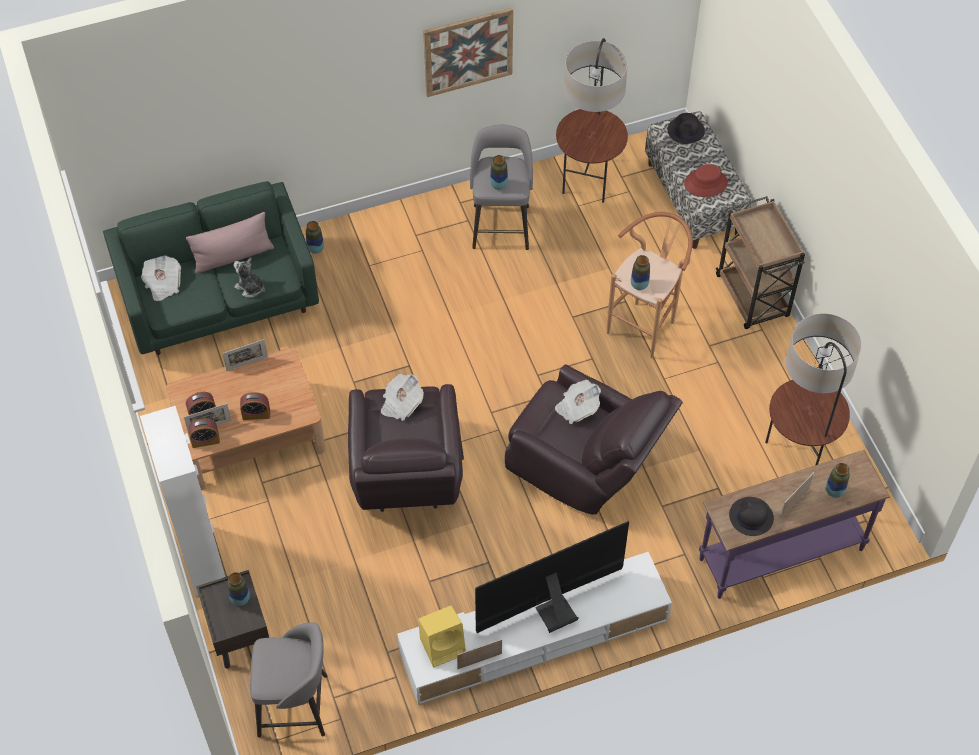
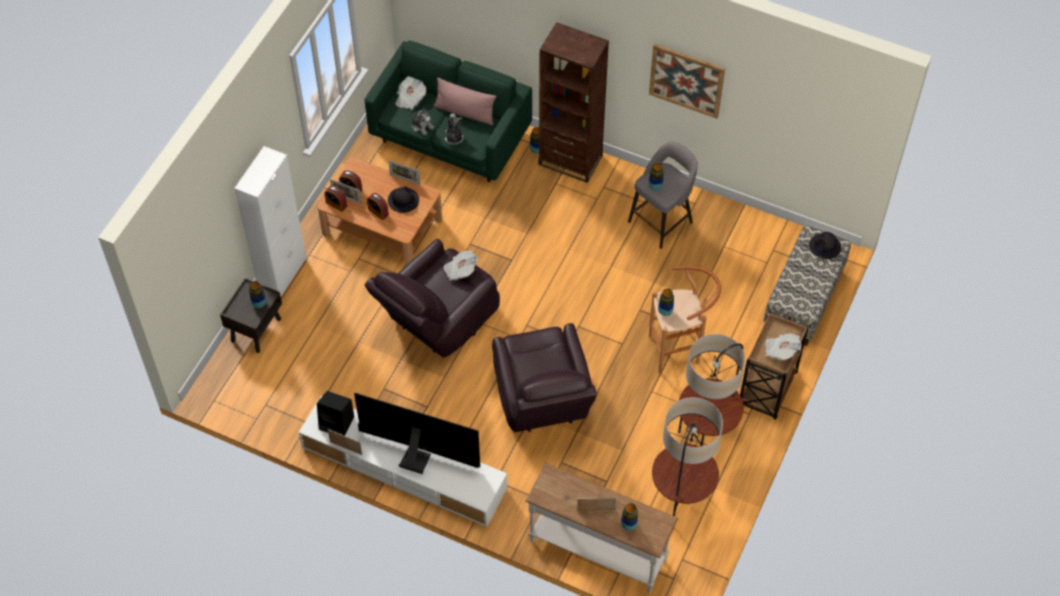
camera: 45 degrees right, 0 degrees up
grey stool [250,622,327,737] -> none
yellow speaker [418,606,466,668] -> black speaker [317,391,354,436]
newspaper [555,380,601,424] -> newspaper moved to [765,333,802,360]
floor lamp [556,38,628,203] -> floor lamp moved to [678,334,745,447]
red hat [684,164,728,197] -> none
purple console table [699,450,890,599] -> white console table [525,463,678,593]
black hat [729,497,774,536] -> black hat moved to [388,186,419,213]
none -> plush toy [410,108,434,136]
none -> brown bookcase [539,22,609,183]

